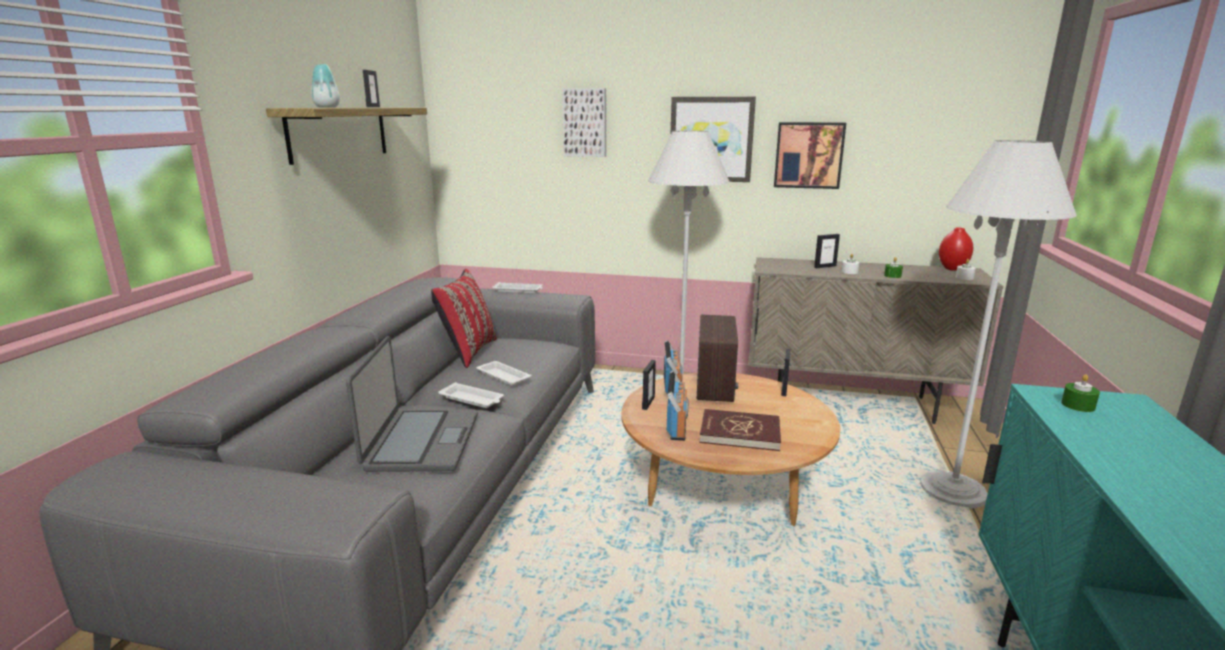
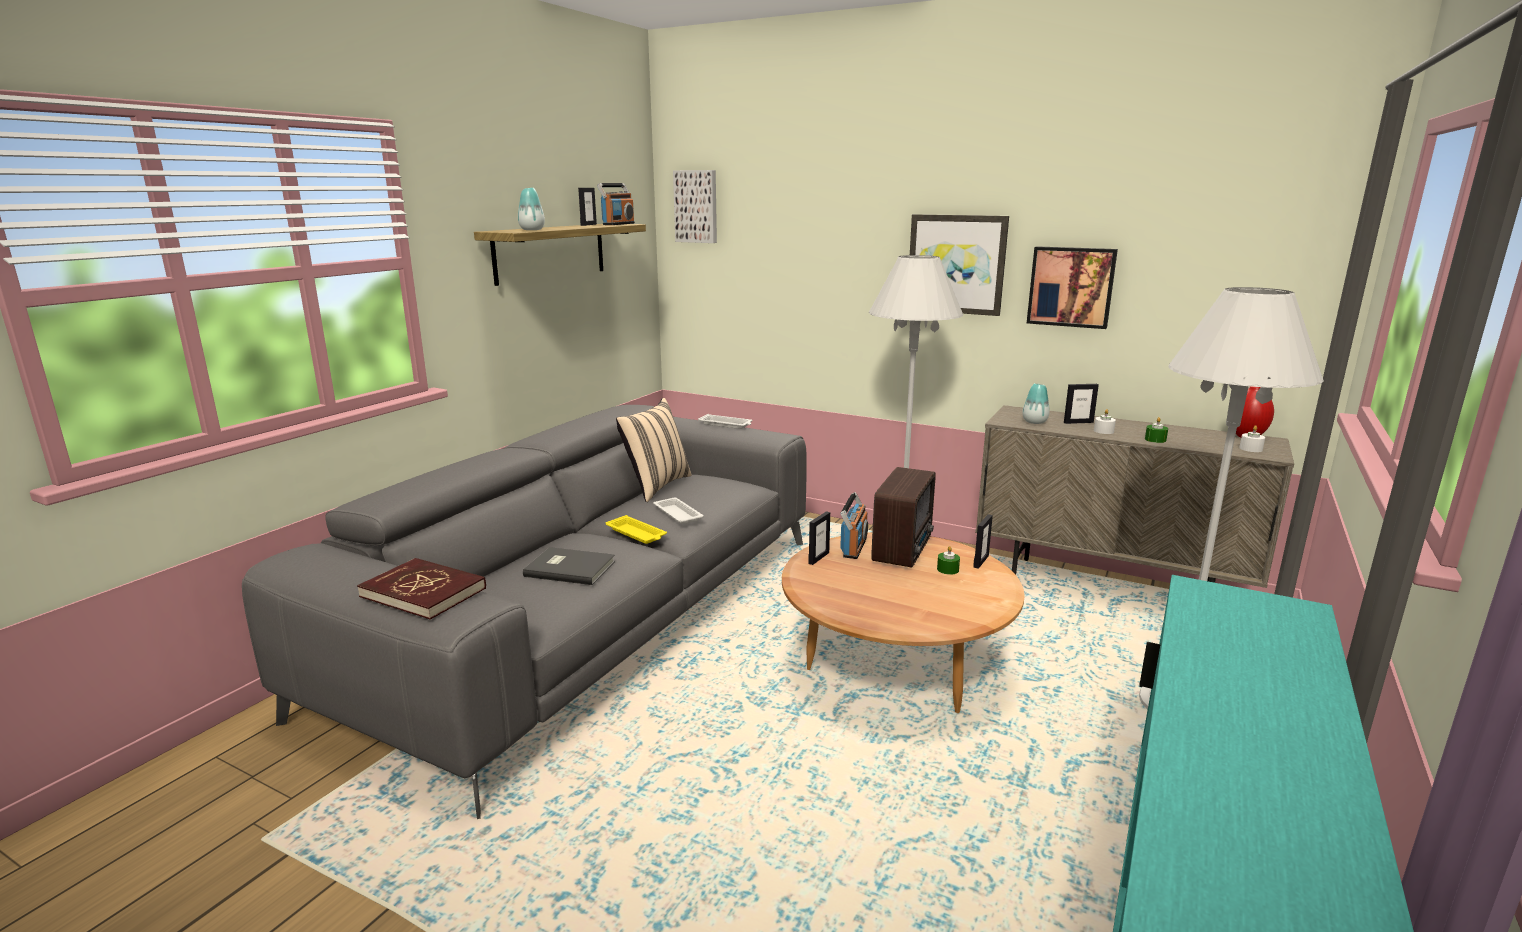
camera: 15 degrees right, 0 degrees up
laptop [346,336,478,472] -> grey book [523,547,615,585]
red pillow [431,269,497,368] -> beige pillow [616,398,692,502]
white tray [438,382,504,408] -> yellow tray [606,515,667,544]
picture [562,88,606,157] -> picture moved to [673,170,717,243]
radio [667,370,689,441] -> radio moved to [597,183,635,225]
red book [700,409,781,451] -> red book moved to [357,558,486,620]
green candle [1061,374,1100,412] -> green candle moved to [937,546,960,575]
none -> vase [1022,383,1050,424]

